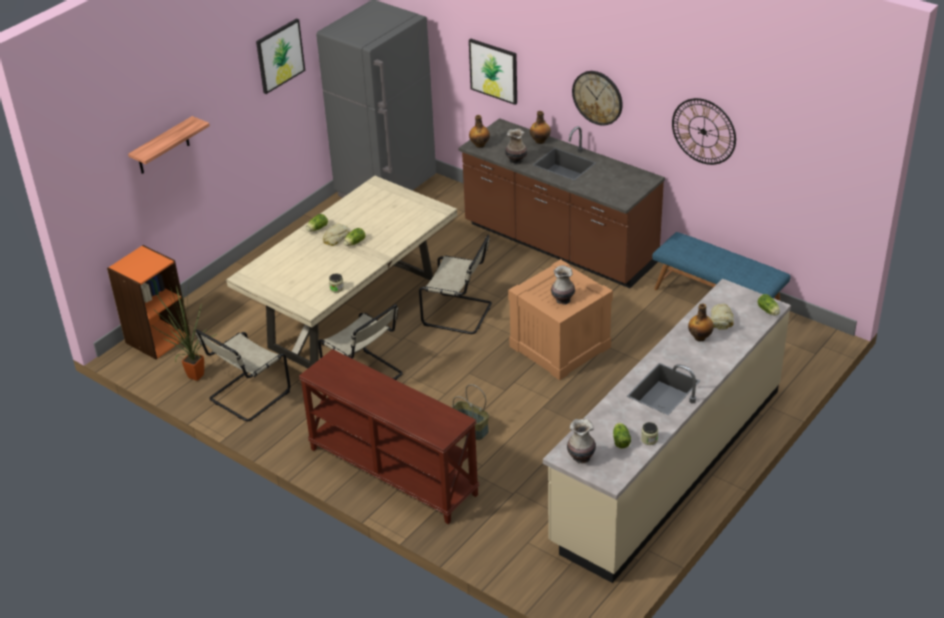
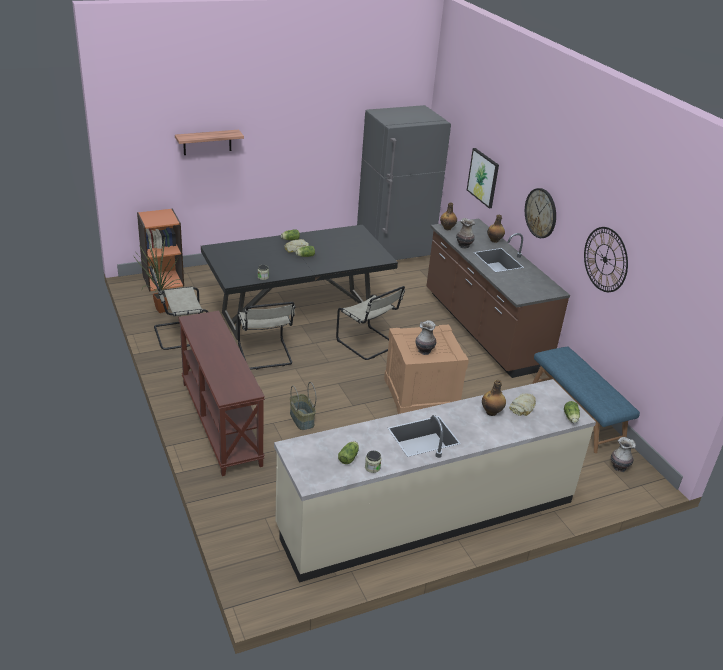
camera: 25 degrees right, 5 degrees down
beige dining table [226,176,457,368] -> black dining table [201,225,398,340]
picture [256,18,305,94] -> none
vase [567,419,596,464] -> vase moved to [611,437,636,472]

